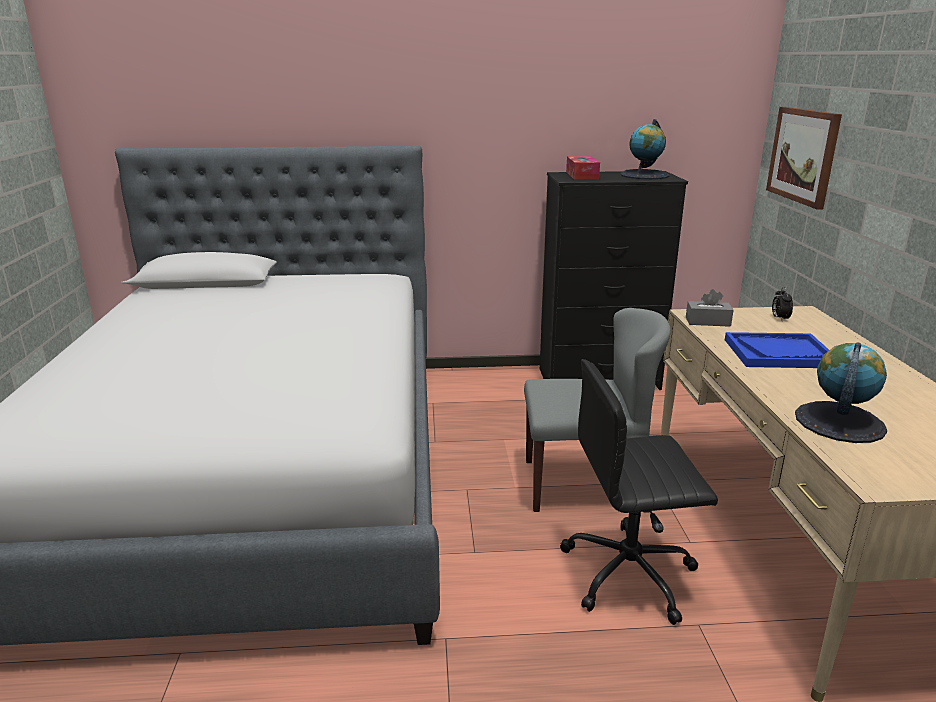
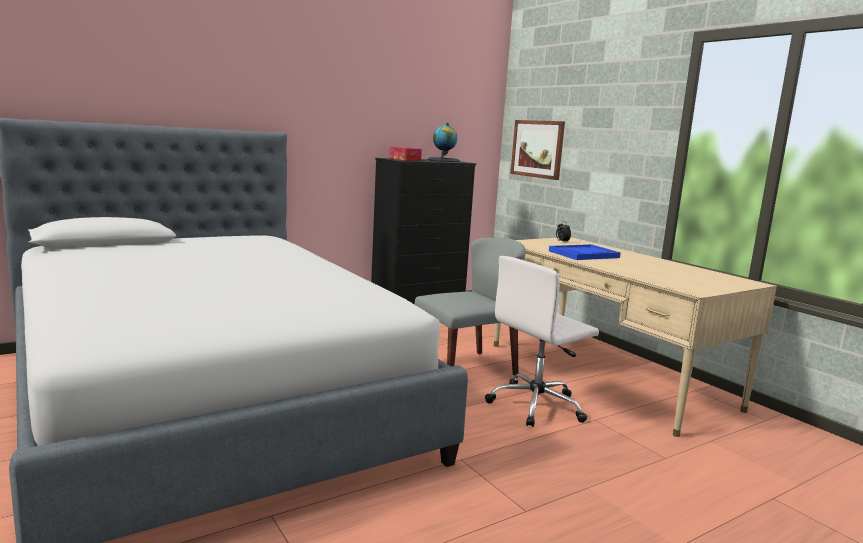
camera: 30 degrees left, 10 degrees down
black office chair [560,359,718,625] -> white office chair [485,256,599,427]
grey tissue box [686,289,734,327] -> none
globe [795,342,887,443] -> none

